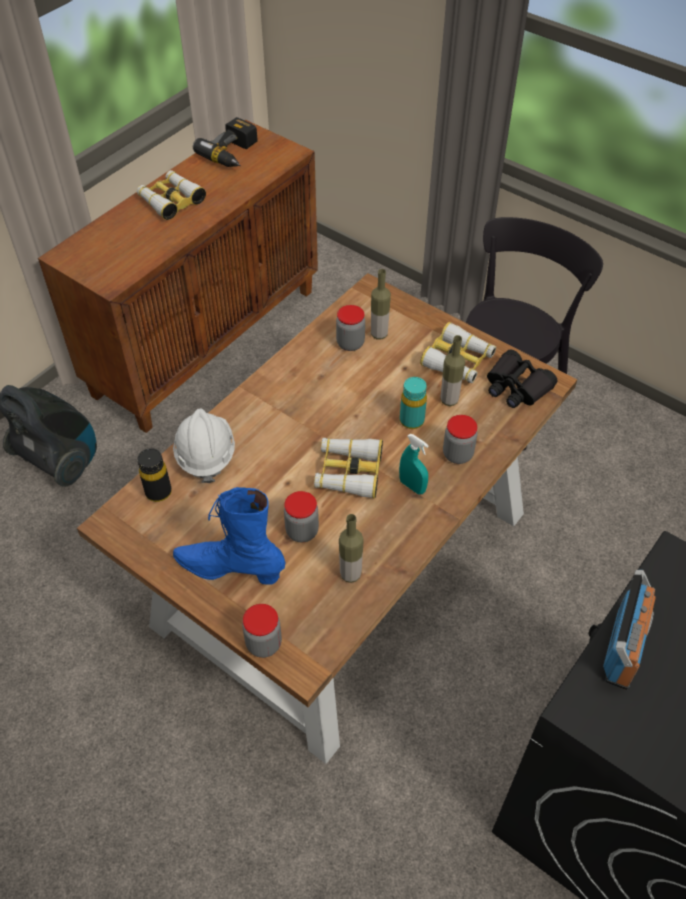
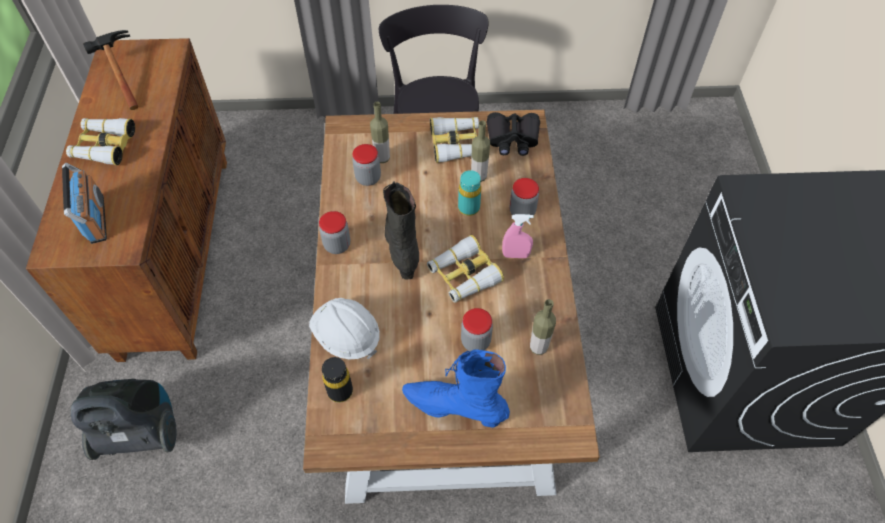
camera: 40 degrees left, 5 degrees up
blue boot [173,487,286,585] -> blue boot turned 45 degrees clockwise [402,349,510,428]
power drill [193,117,257,167] -> hammer [83,30,138,110]
jar [242,604,282,658] -> jar moved to [319,211,350,254]
turquoise spray bottle [399,434,429,494] -> pink spray bottle [502,214,534,258]
radio [603,570,656,690] -> radio moved to [62,163,107,244]
none -> black boot [383,181,419,280]

